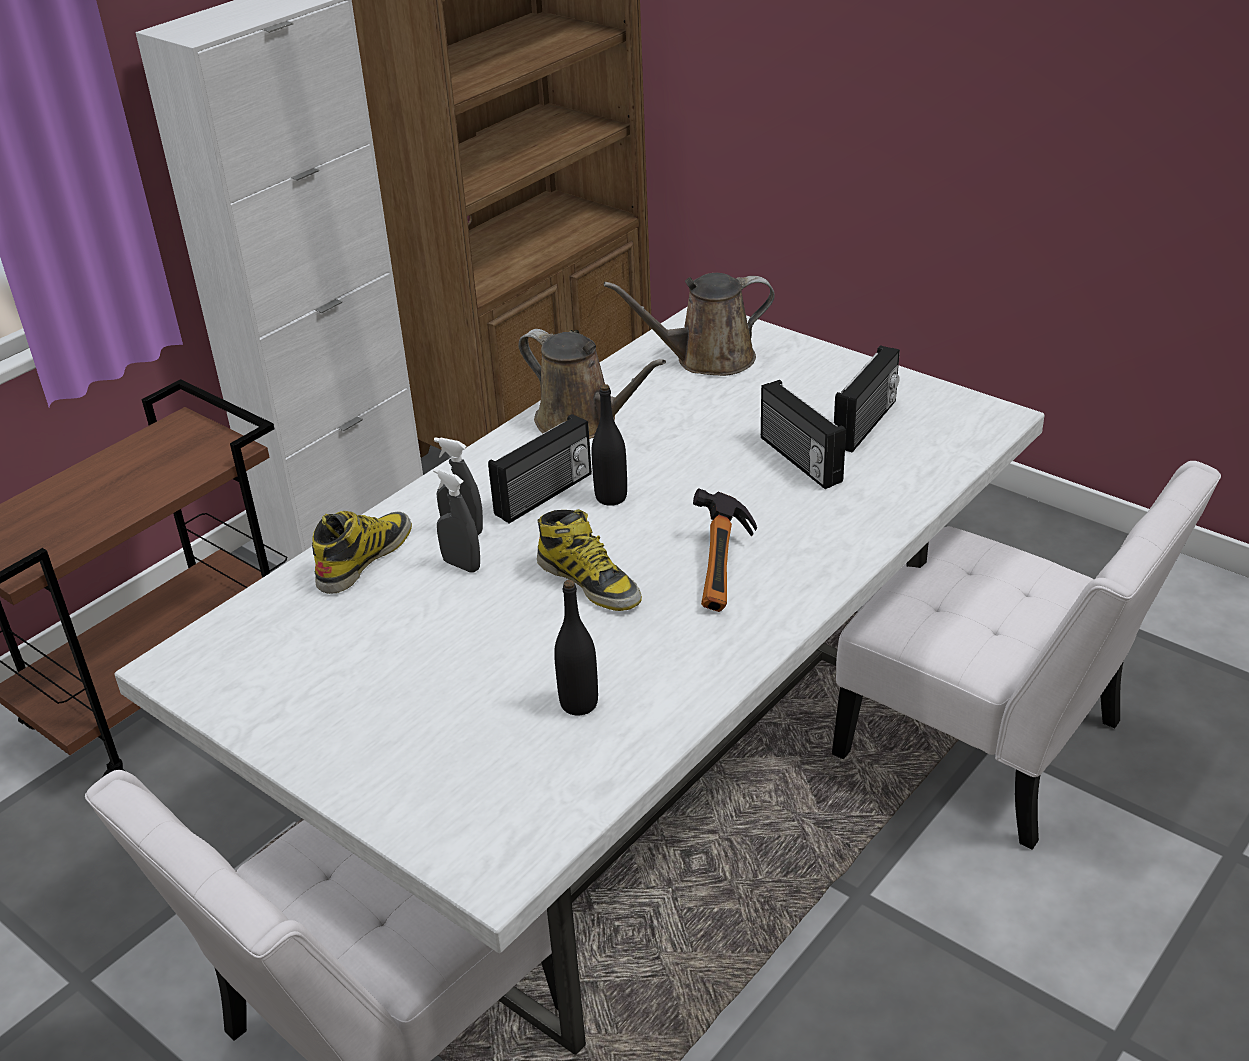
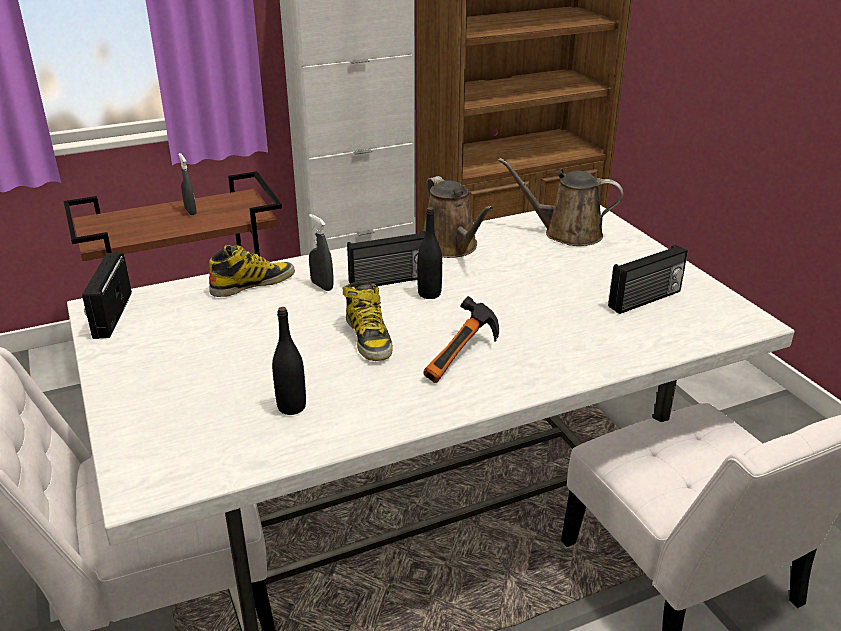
camera: 25 degrees right, 5 degrees down
grey spray bottle [433,468,480,572] -> grey spray bottle moved to [179,153,197,215]
radio [761,380,846,489] -> radio moved to [82,253,132,339]

